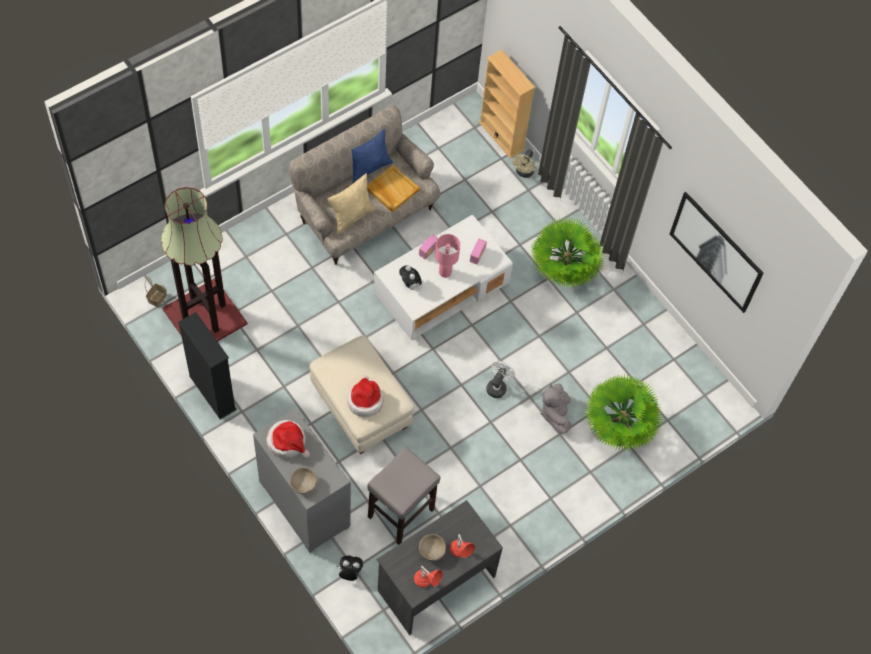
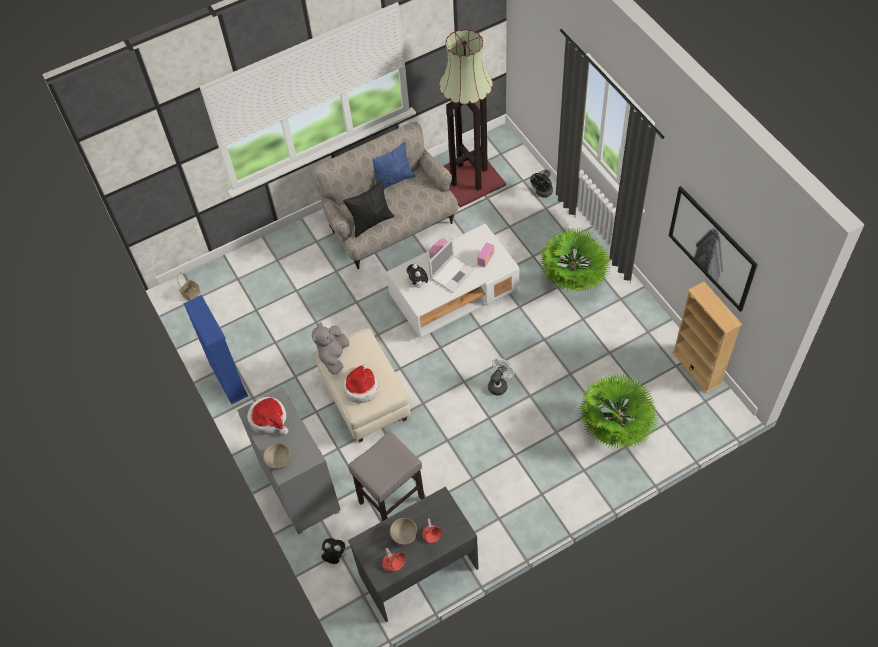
camera: 15 degrees right, 5 degrees down
floor lamp [161,187,248,342] -> floor lamp moved to [439,29,506,207]
black bookcase [178,312,237,419] -> blue bookcase [183,295,248,404]
beige pillow [327,173,376,235] -> black pillow [343,179,394,238]
beige tray [367,165,420,213] -> none
pink table lamp [435,234,460,278] -> laptop [429,238,475,293]
beige bookcase [479,50,535,158] -> beige bookcase moved to [672,281,742,393]
beige fan [512,149,536,178] -> black fan [530,170,553,198]
grey plush toy [541,384,571,434] -> grey plush toy moved to [312,322,350,375]

